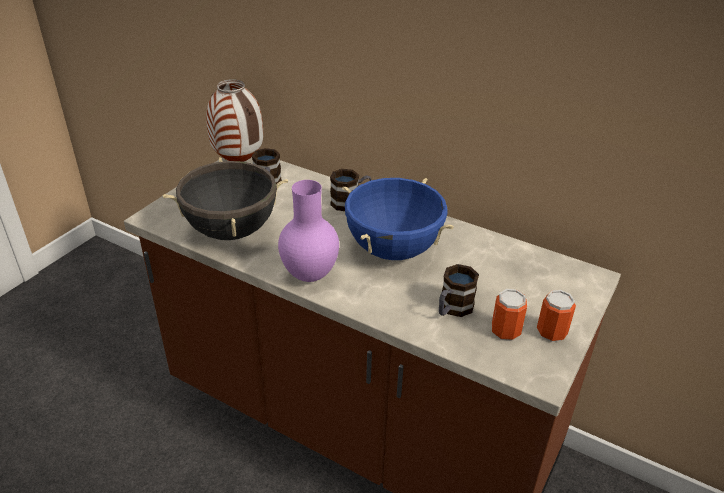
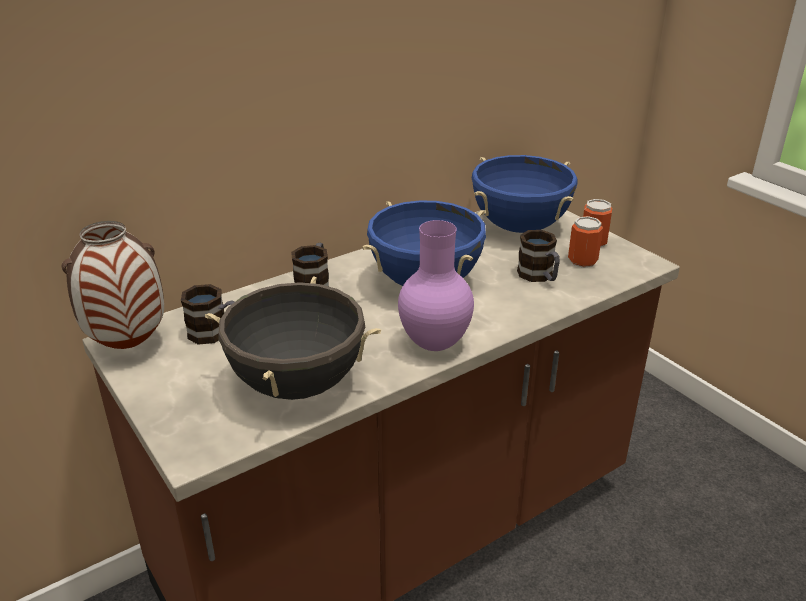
camera: 65 degrees left, 5 degrees down
none -> blue cooking pot [472,155,577,233]

